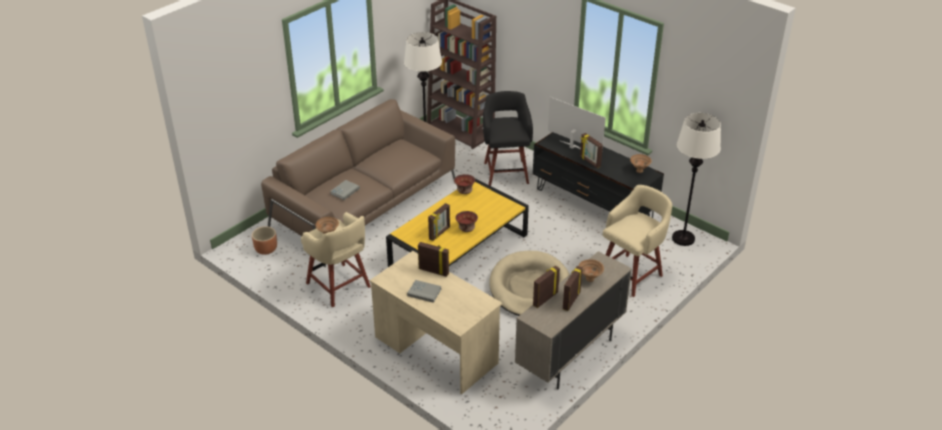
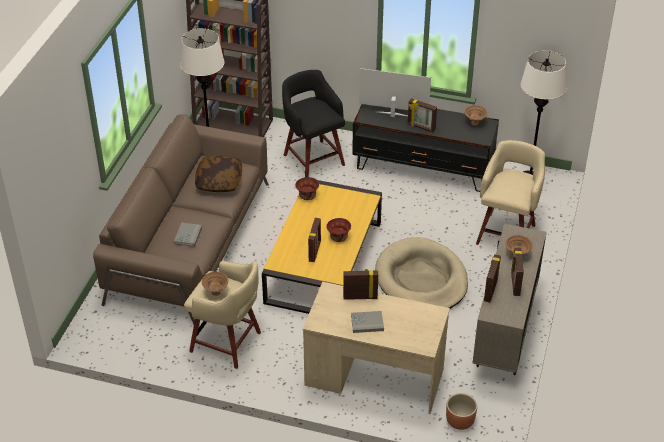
camera: 25 degrees left, 5 degrees up
brown planter [252,226,277,255] -> brown planter moved to [446,393,477,430]
none -> pillow [195,156,242,192]

